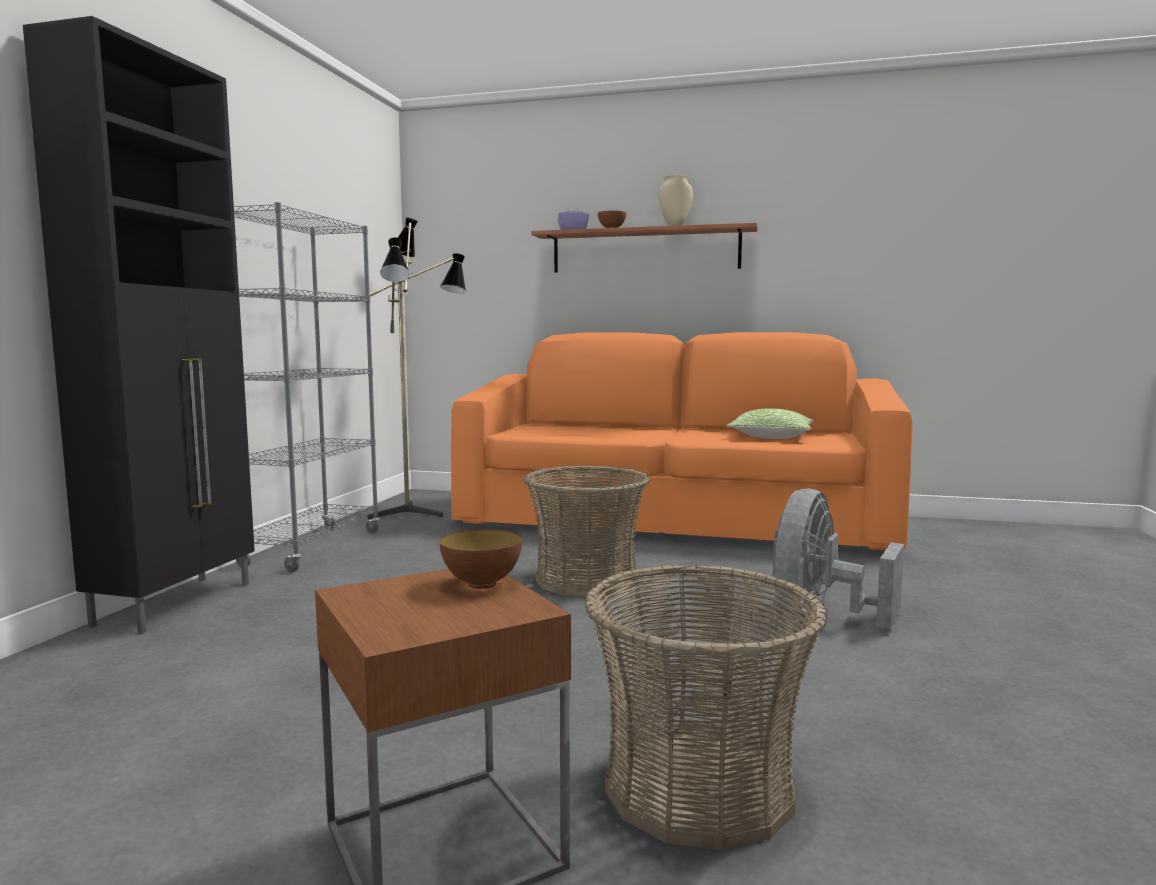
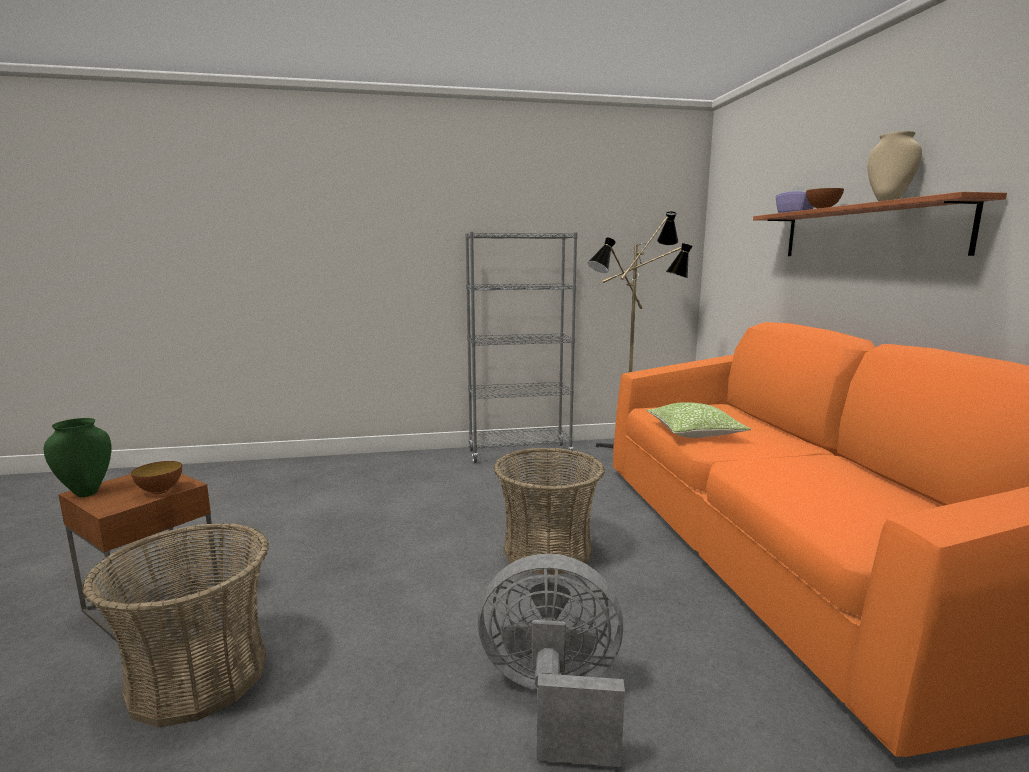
camera: 65 degrees right, 5 degrees up
black cabinet [23,16,255,634] -> none
pillow [726,408,814,439] -> pillow moved to [647,402,751,438]
none -> green vase [44,418,112,497]

